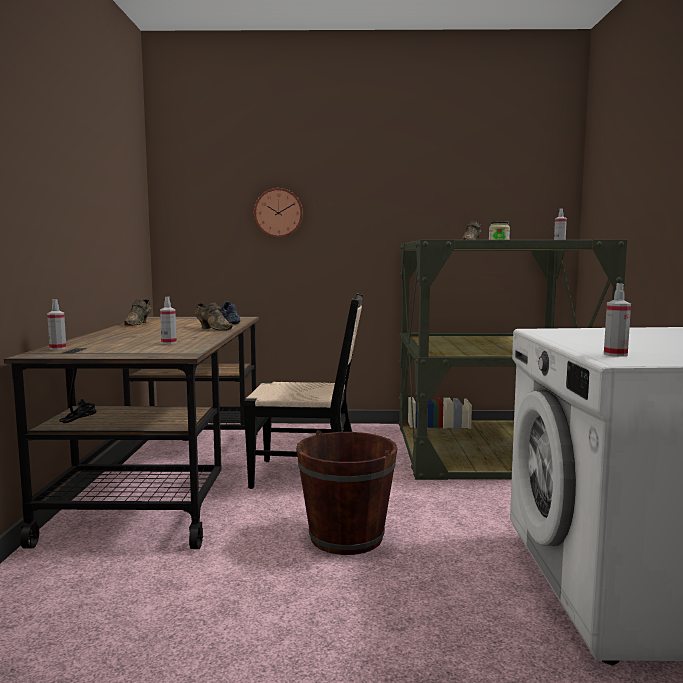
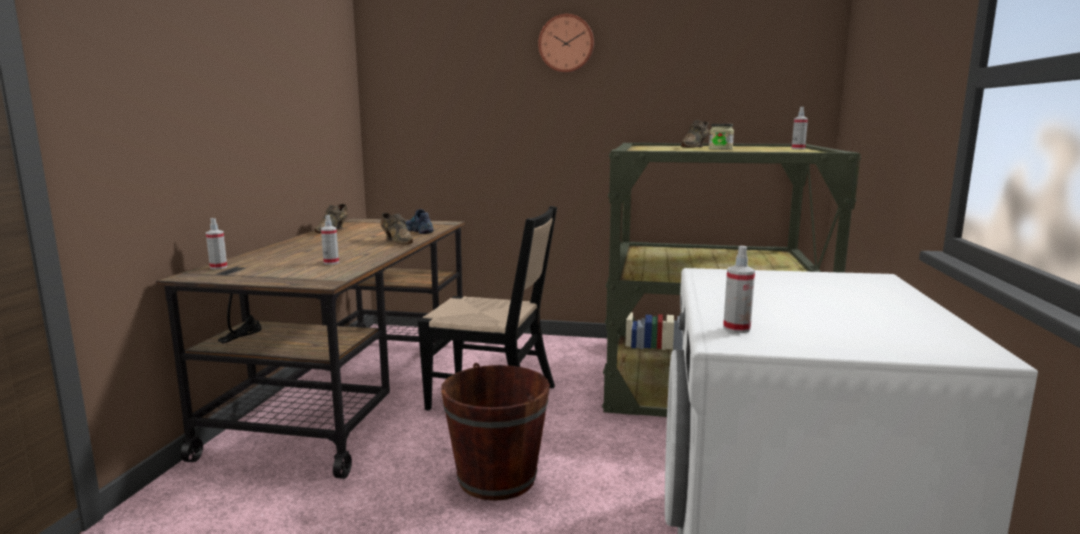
camera: 10 degrees right, 5 degrees up
wall clock [254,188,303,238] -> wall clock moved to [538,14,594,73]

